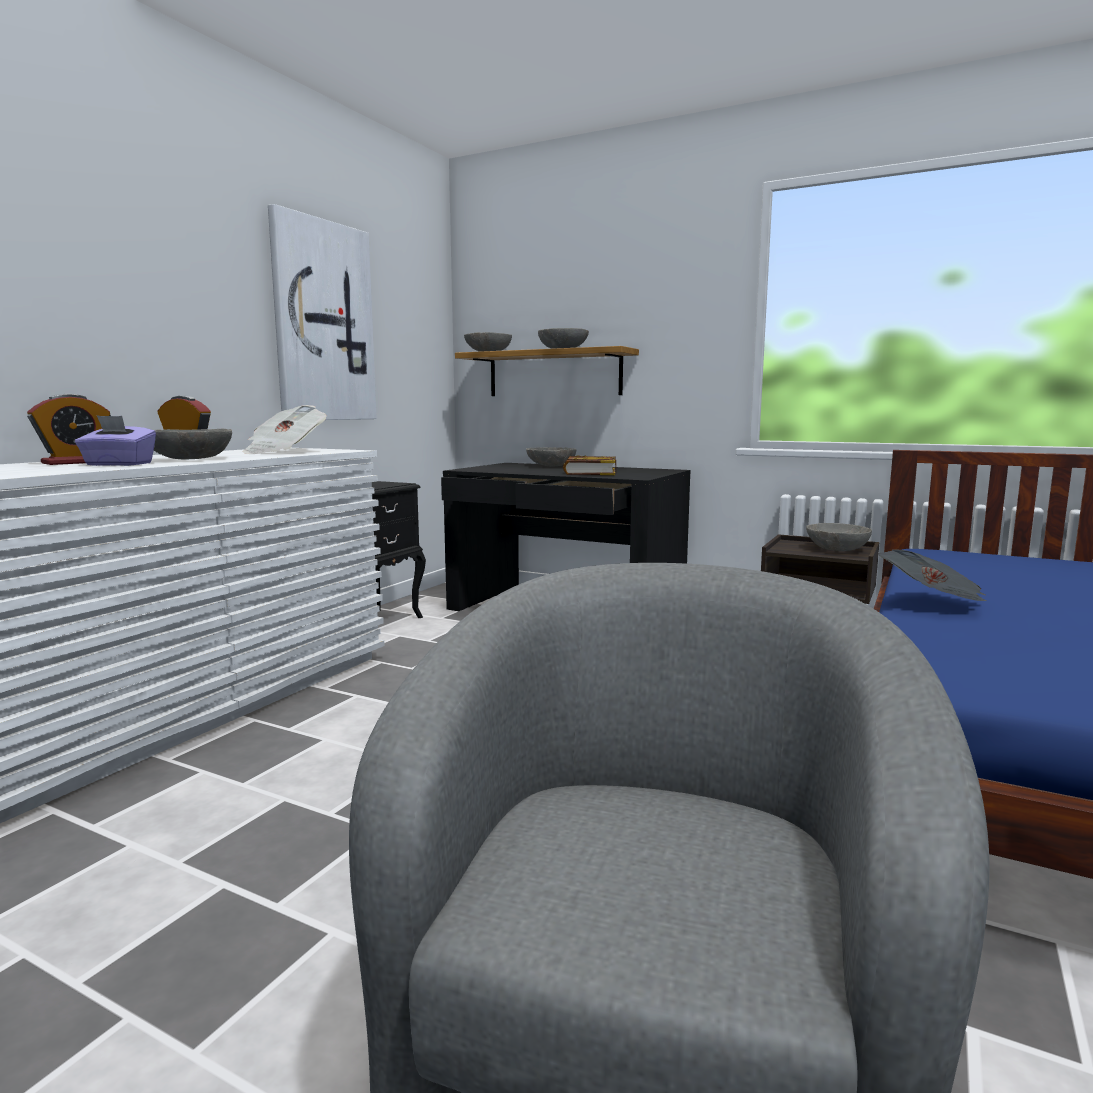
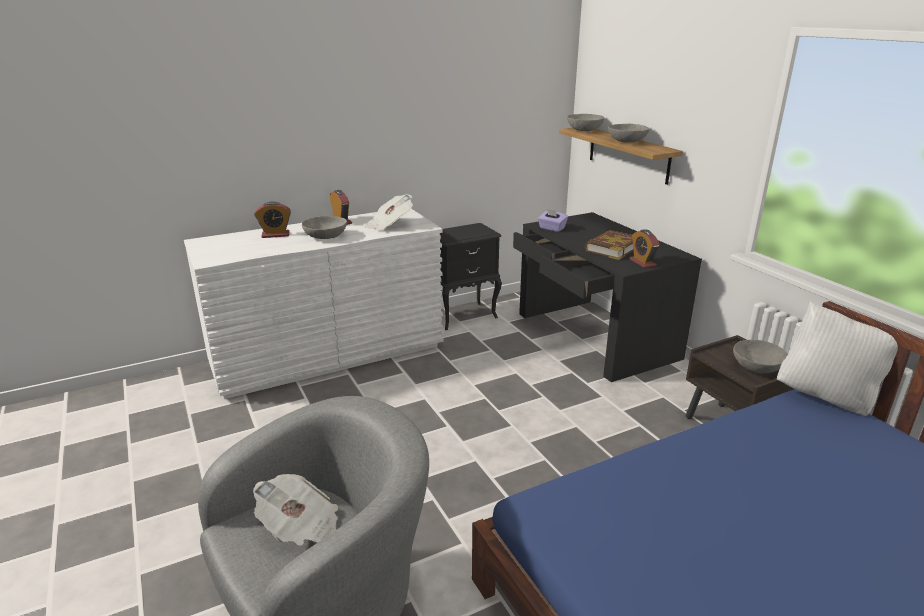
camera: 35 degrees right, 15 degrees up
purple tissue box [75,415,156,466] -> purple tissue box moved to [538,209,568,232]
picture [268,204,377,420] -> none
grey bowl [526,447,576,466] -> none
newspaper [878,550,987,601] -> newspaper moved to [253,474,338,546]
none -> alarm clock [629,229,660,268]
none -> white pillow [777,301,898,416]

